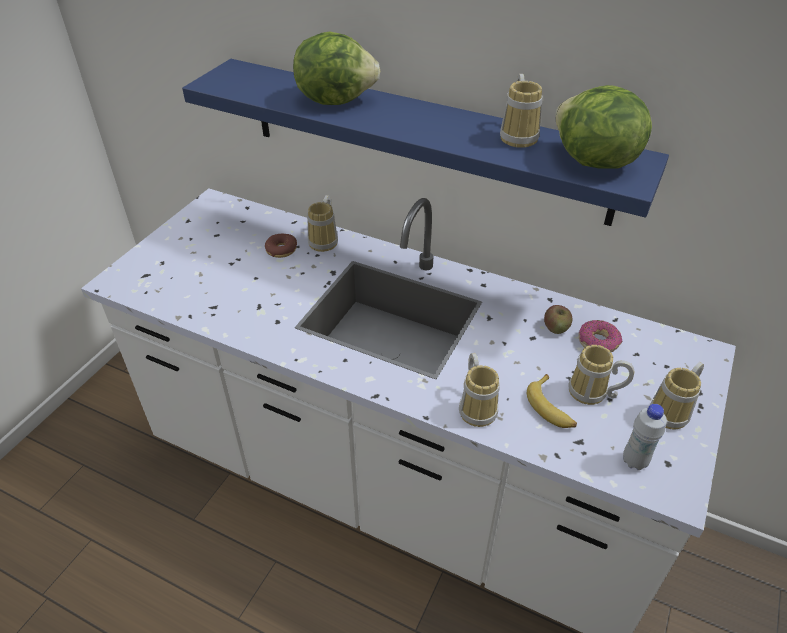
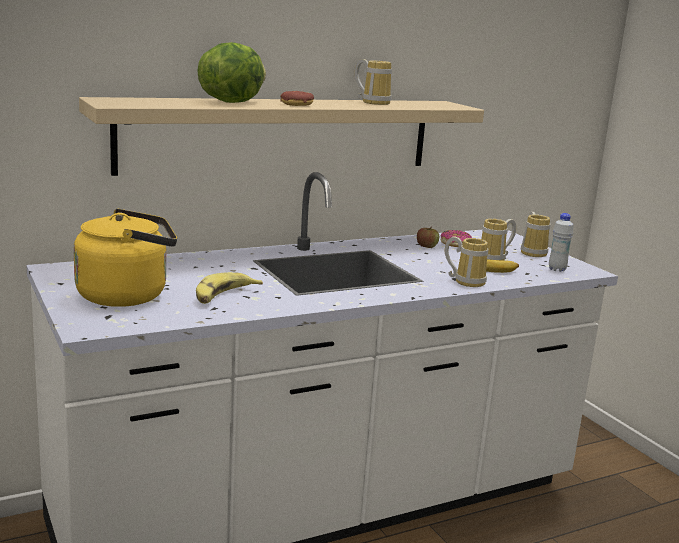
camera: 55 degrees left, 25 degrees down
blue shelf [182,59,669,226] -> beige shelf [79,97,484,176]
donut [265,234,297,258] -> donut moved to [280,91,314,106]
mug [307,195,338,252] -> none
lettuce [555,85,652,168] -> none
none -> yellow kettle [73,209,177,307]
none -> banana [196,272,263,304]

